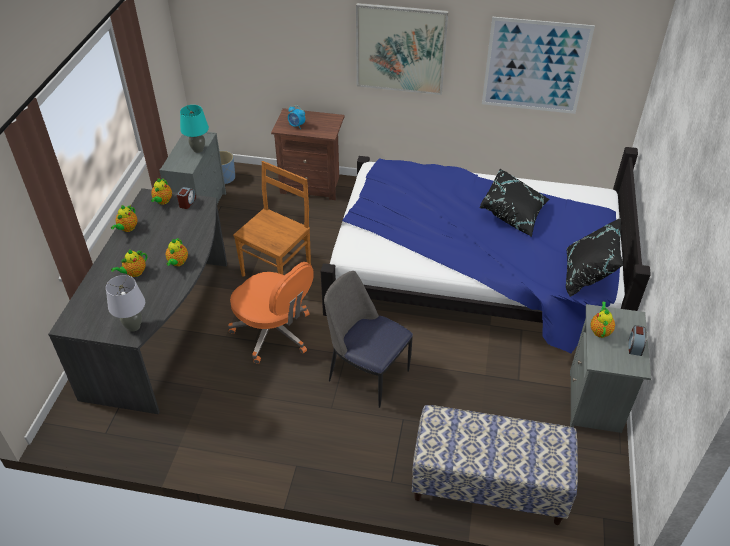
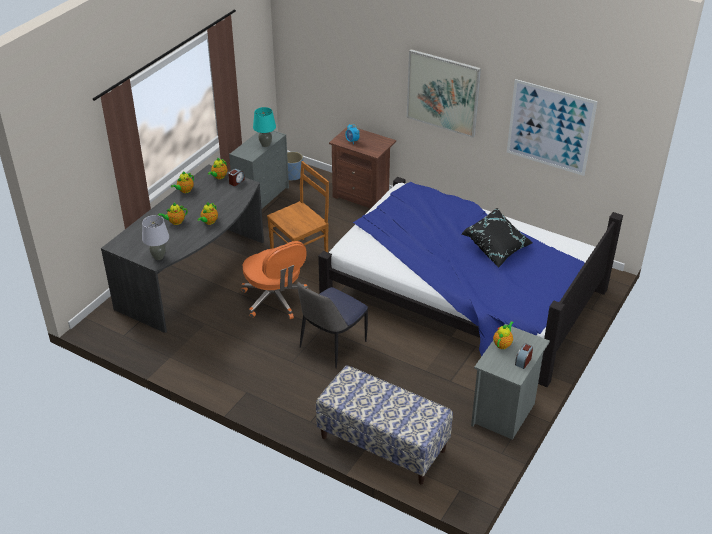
camera: 20 degrees right, 5 degrees down
chair [324,271,413,408] -> chair turned 105 degrees counterclockwise [297,282,368,369]
black pillow [566,218,623,297] -> none

